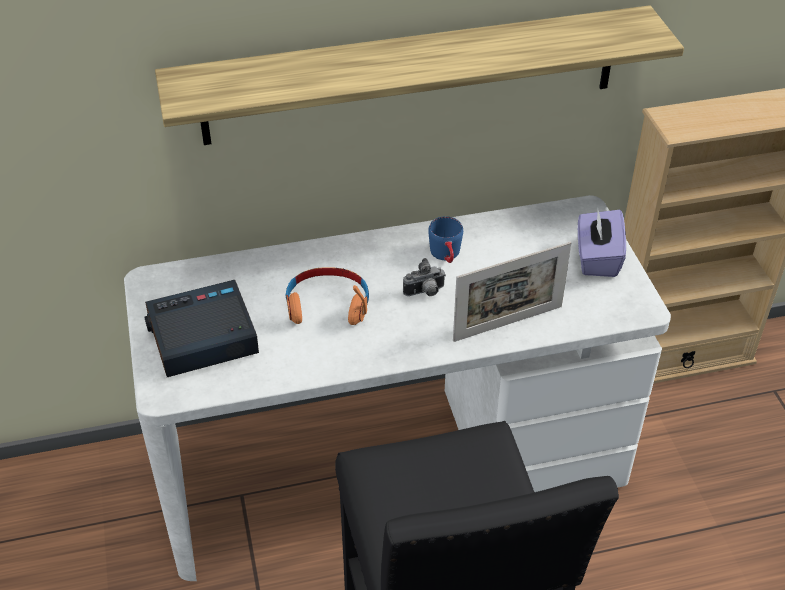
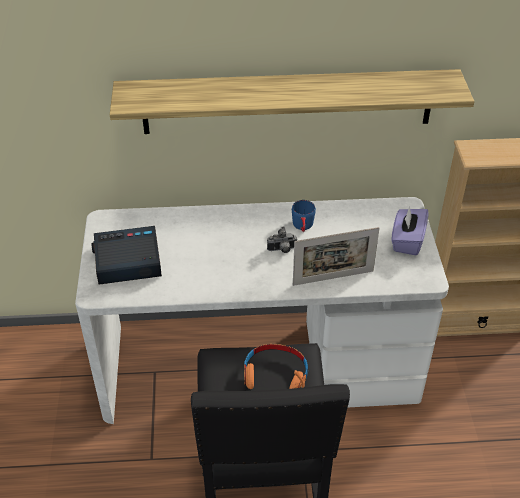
camera: 10 degrees right, 0 degrees up
orange headphones [286,267,369,325] -> orange headphones moved to [244,344,308,389]

